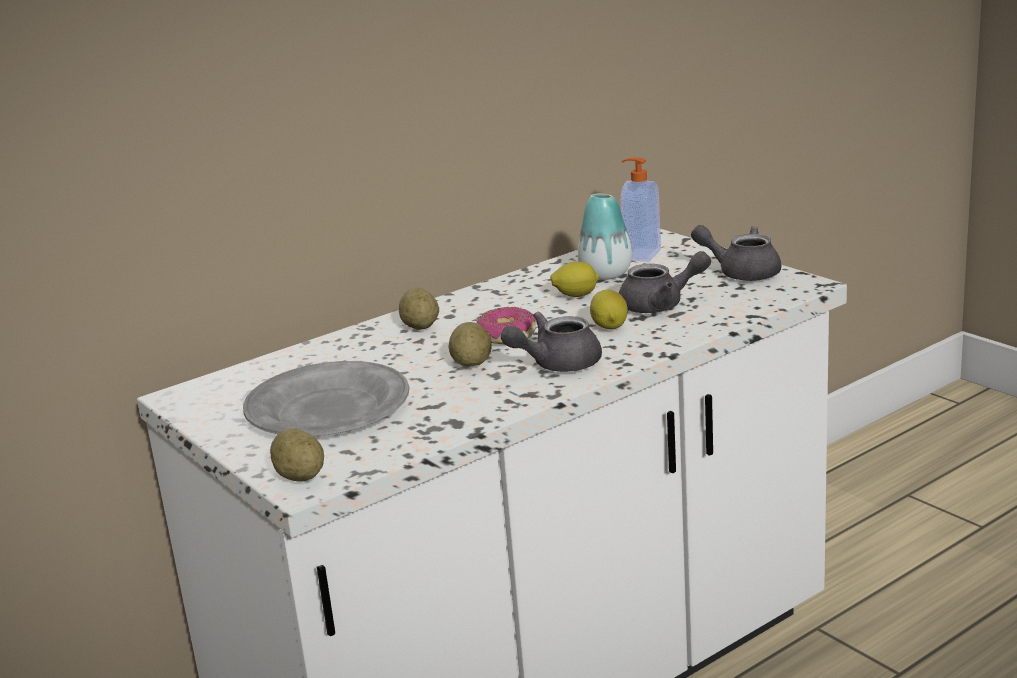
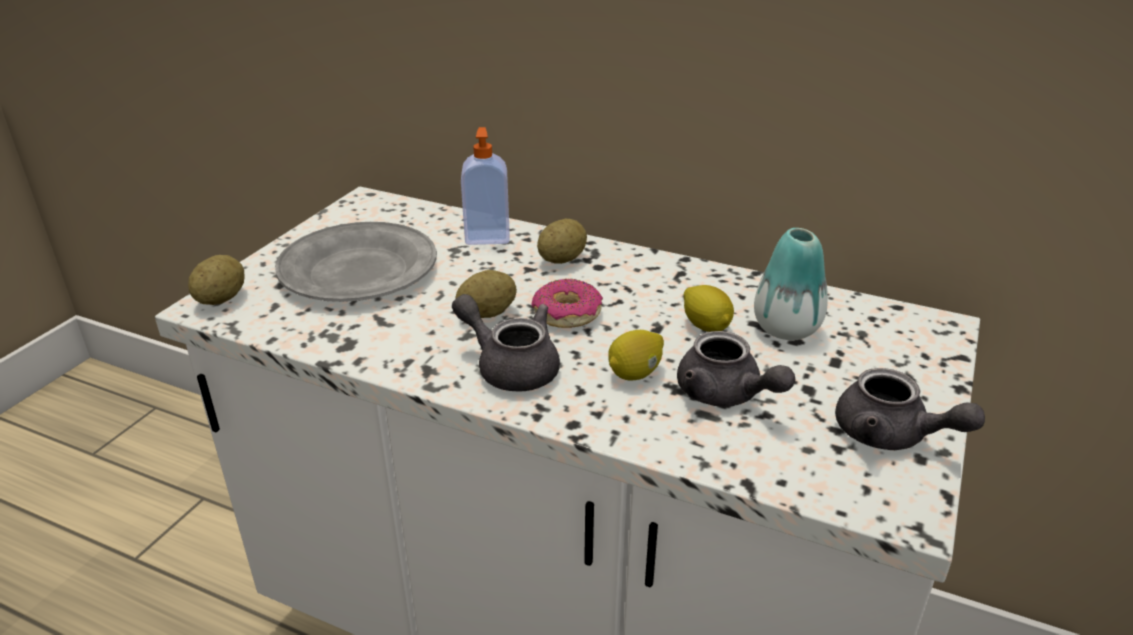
camera: 60 degrees right, 10 degrees up
soap dispenser [620,157,661,262] -> soap dispenser moved to [461,127,509,245]
grey teapot [691,225,781,281] -> grey teapot turned 135 degrees clockwise [835,368,985,450]

